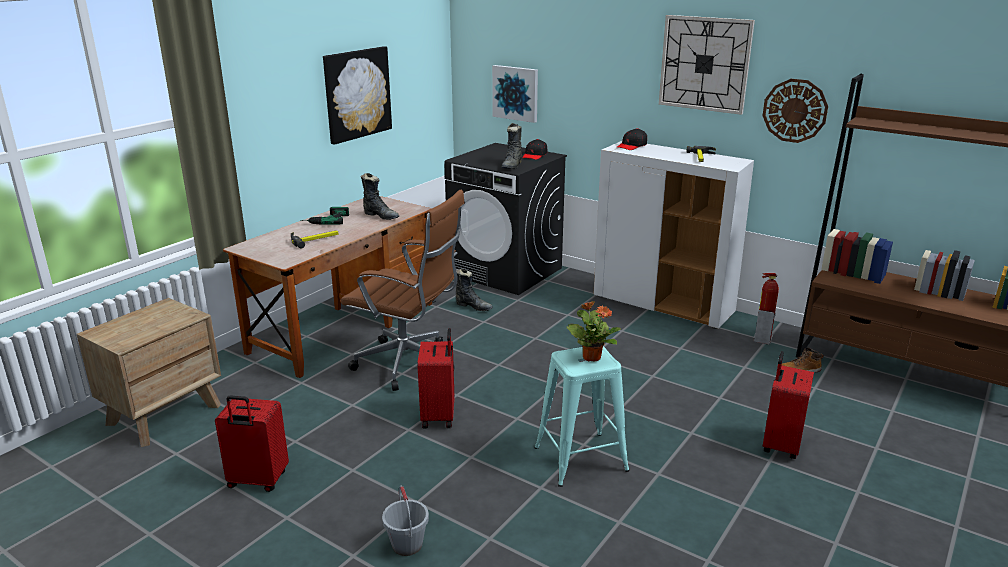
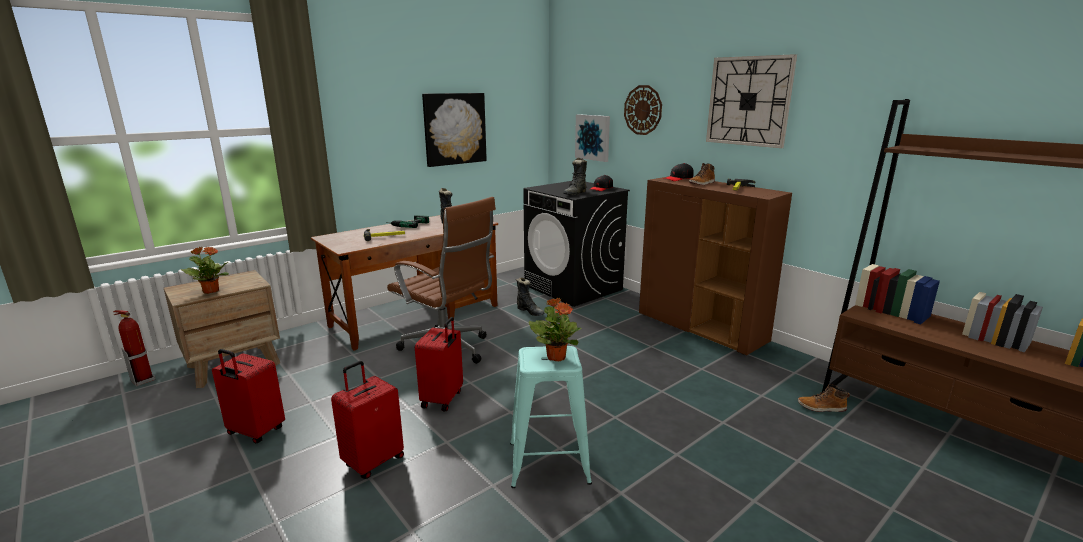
camera: 15 degrees right, 5 degrees down
grey bucket [382,486,429,556] -> none
white cabinet [594,141,754,329] -> brown cabinet [639,176,792,356]
fire extinguisher [754,273,779,345] -> fire extinguisher moved to [113,310,156,386]
wall clock [762,79,828,143] -> wall clock moved to [624,85,662,135]
red suitcase [763,351,814,459] -> red suitcase moved to [331,361,404,479]
none -> potted plant [181,246,229,294]
none -> boot [689,163,715,185]

